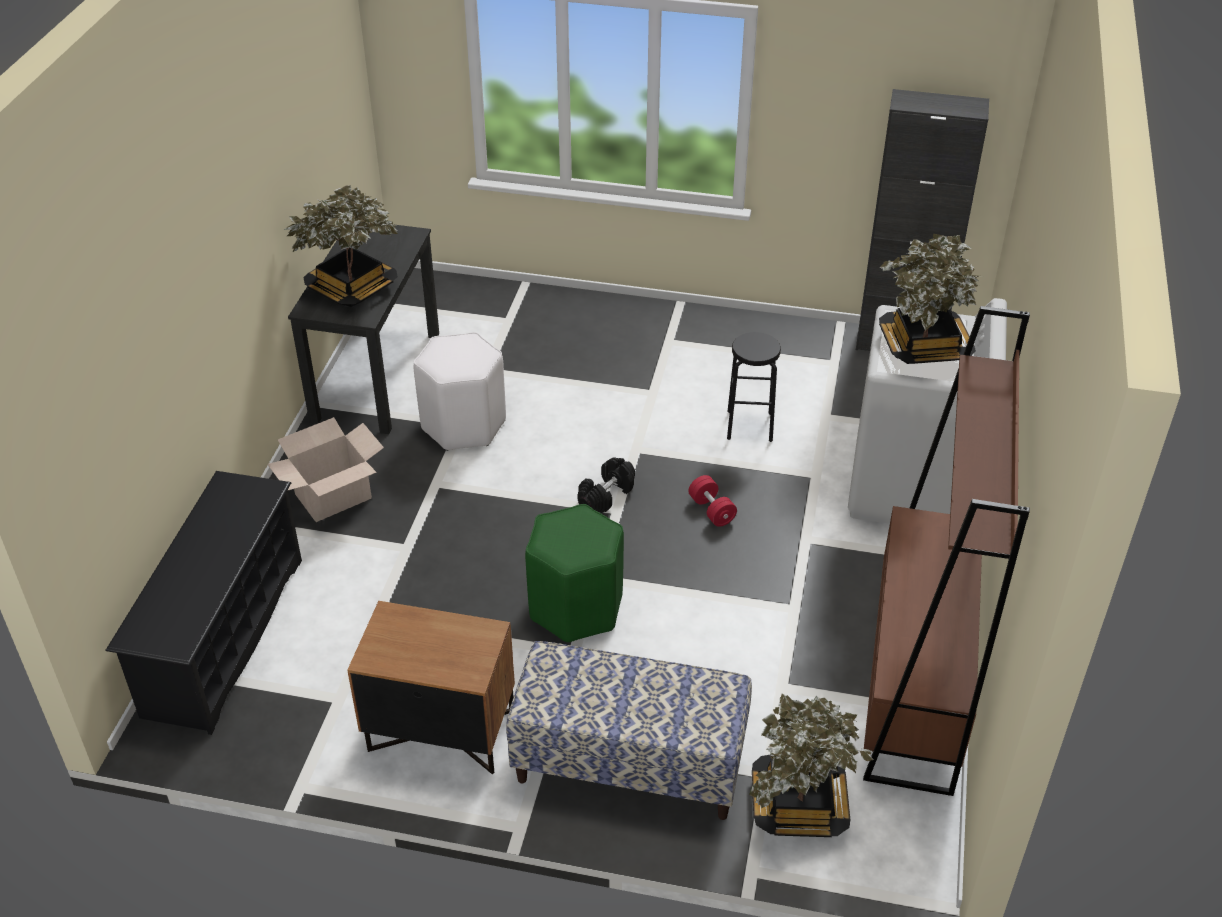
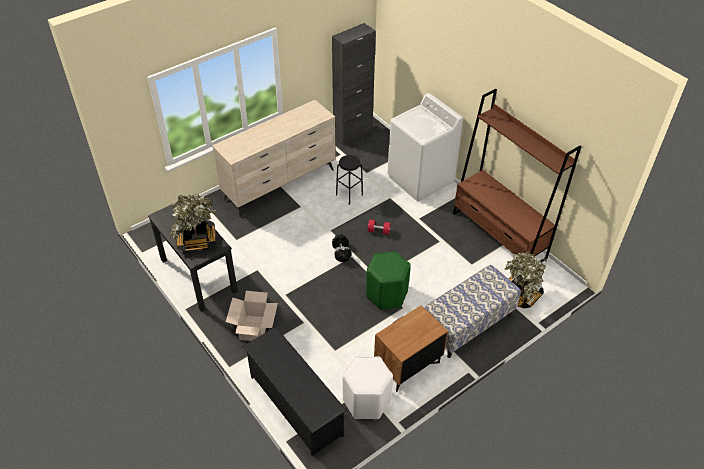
camera: 50 degrees left, 5 degrees up
white stool [414,332,506,451] -> white stool moved to [342,356,393,419]
potted plant [879,234,979,364] -> none
none -> beige dresser [212,100,336,217]

